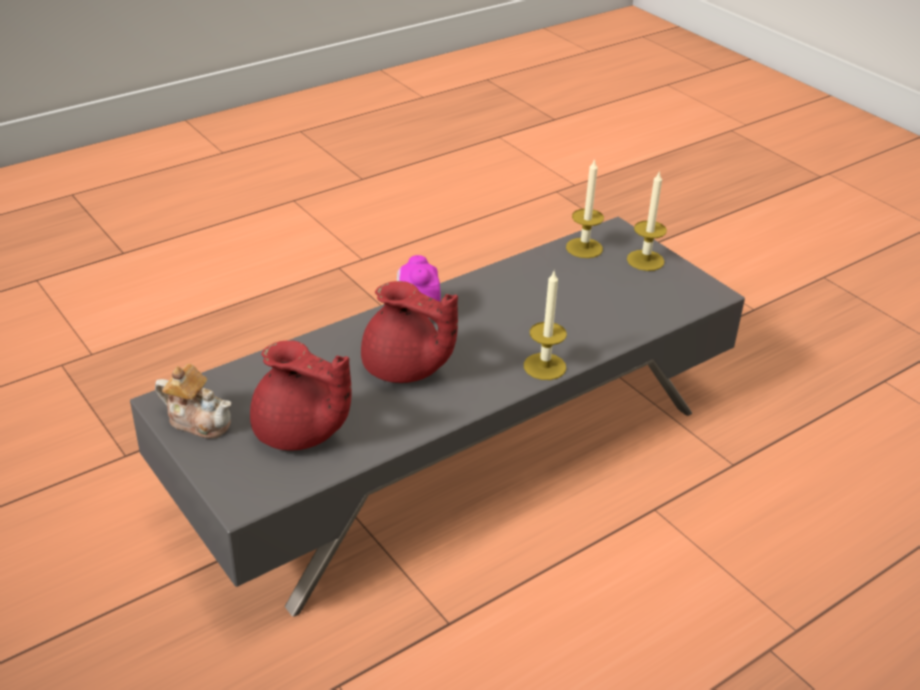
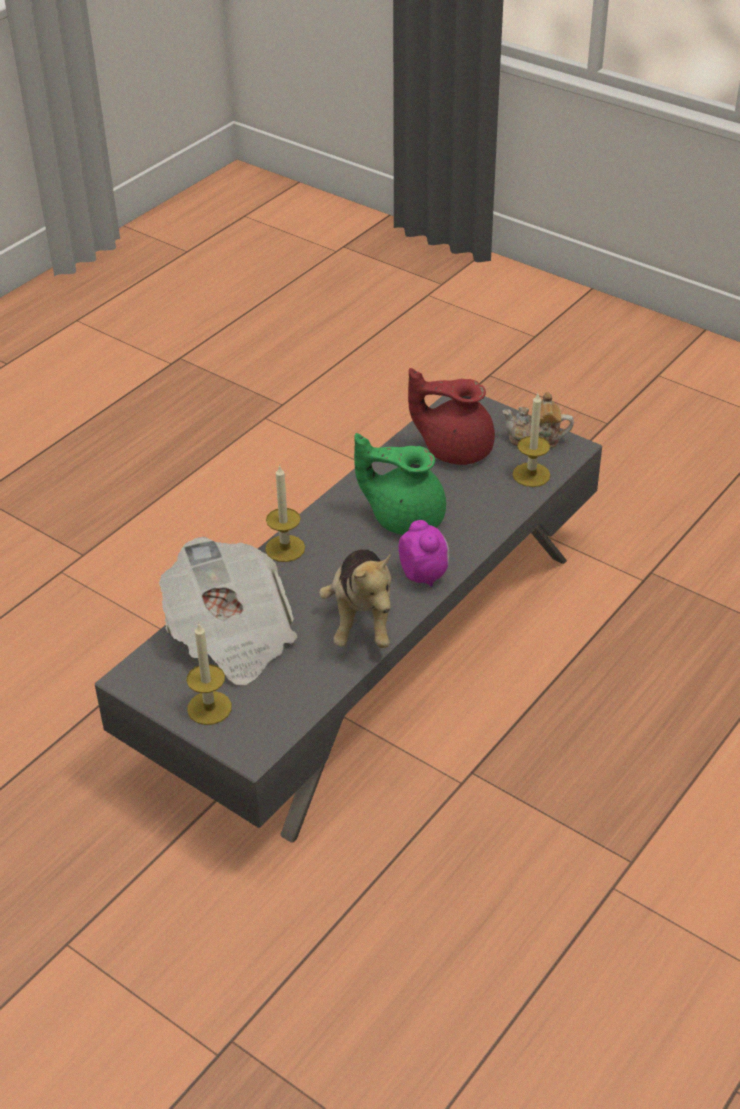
camera: 165 degrees right, 5 degrees up
red teapot [361,281,458,383] -> green teapot [354,433,446,535]
candle [566,158,604,258] -> candle moved to [513,393,550,487]
none -> newspaper [159,537,297,685]
none -> plush toy [319,549,391,648]

